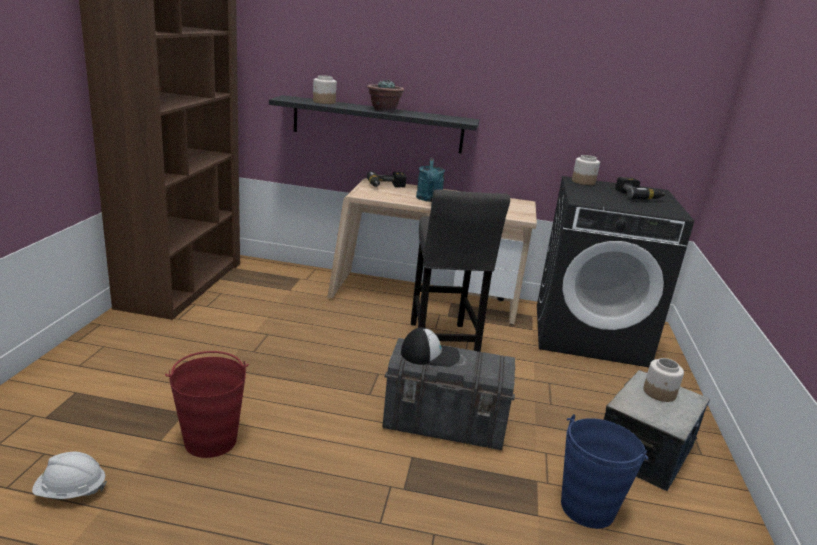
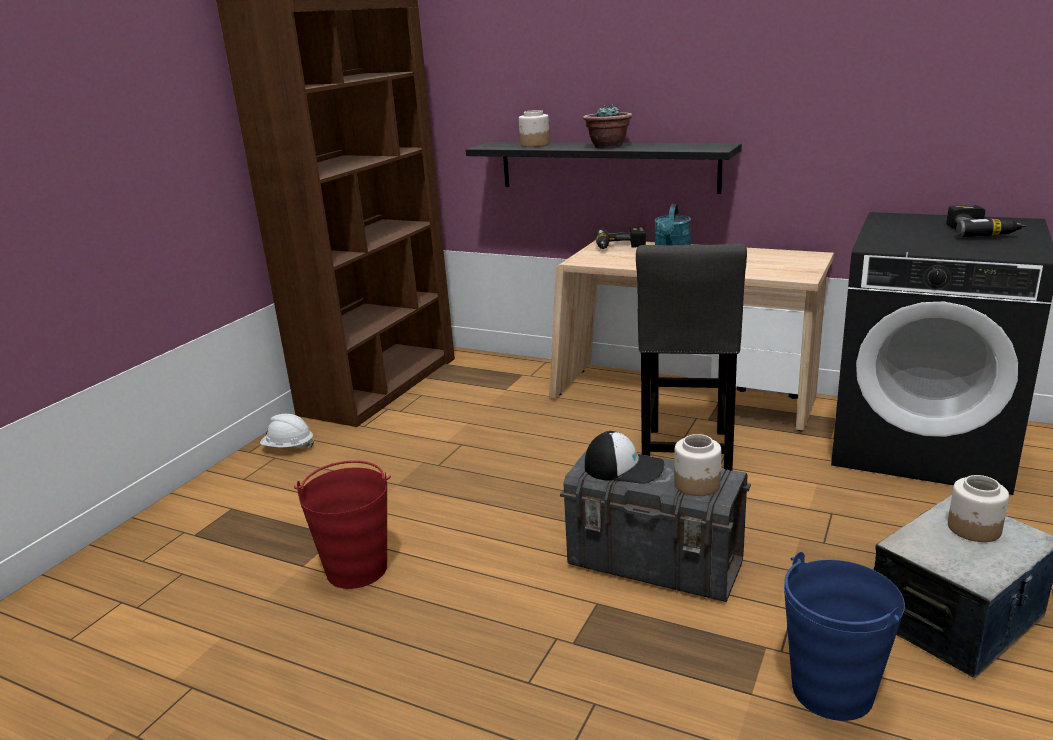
camera: 20 degrees right, 0 degrees up
white hard hat [32,451,107,499] -> white hard hat moved to [260,414,314,448]
jar [572,155,600,185] -> jar moved to [674,434,722,496]

